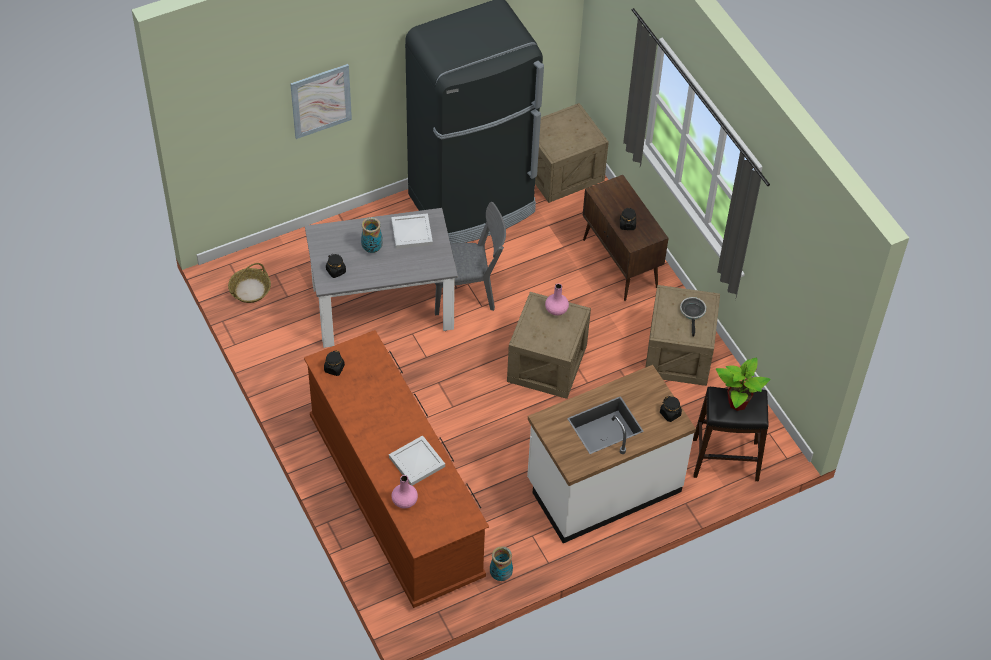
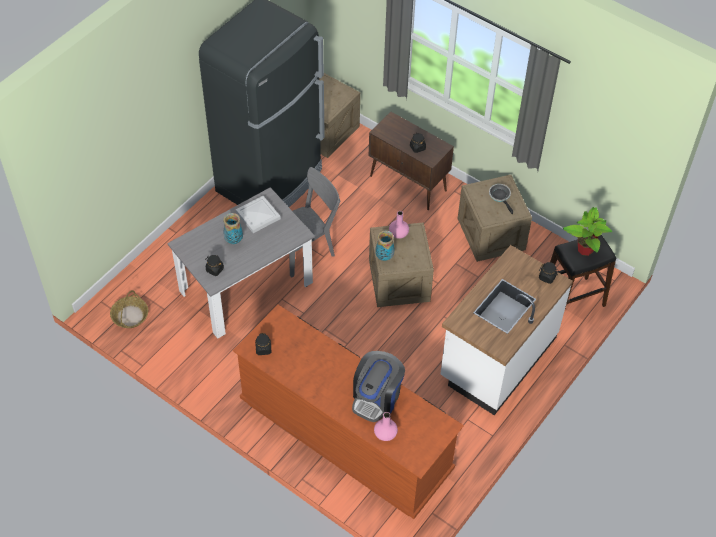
camera: 25 degrees left, 0 degrees up
picture [290,64,352,139] -> none
white tray [389,435,445,486] -> coffee machine [352,351,405,422]
vase [490,546,513,581] -> vase moved to [376,231,394,261]

